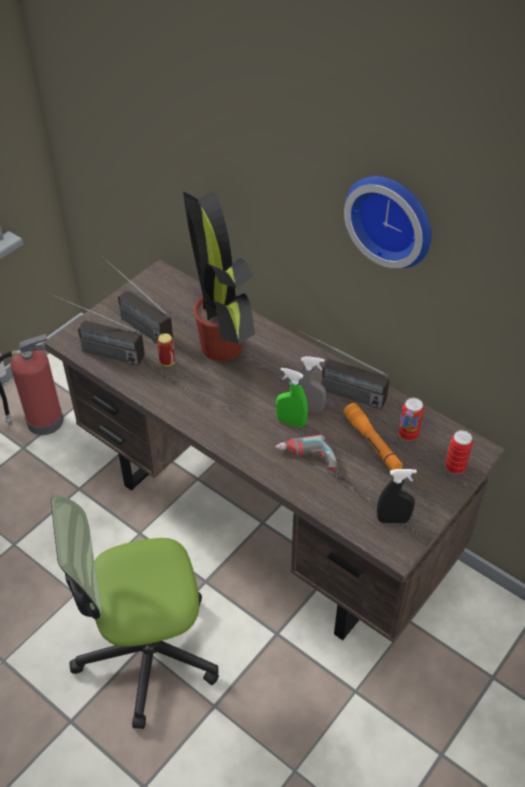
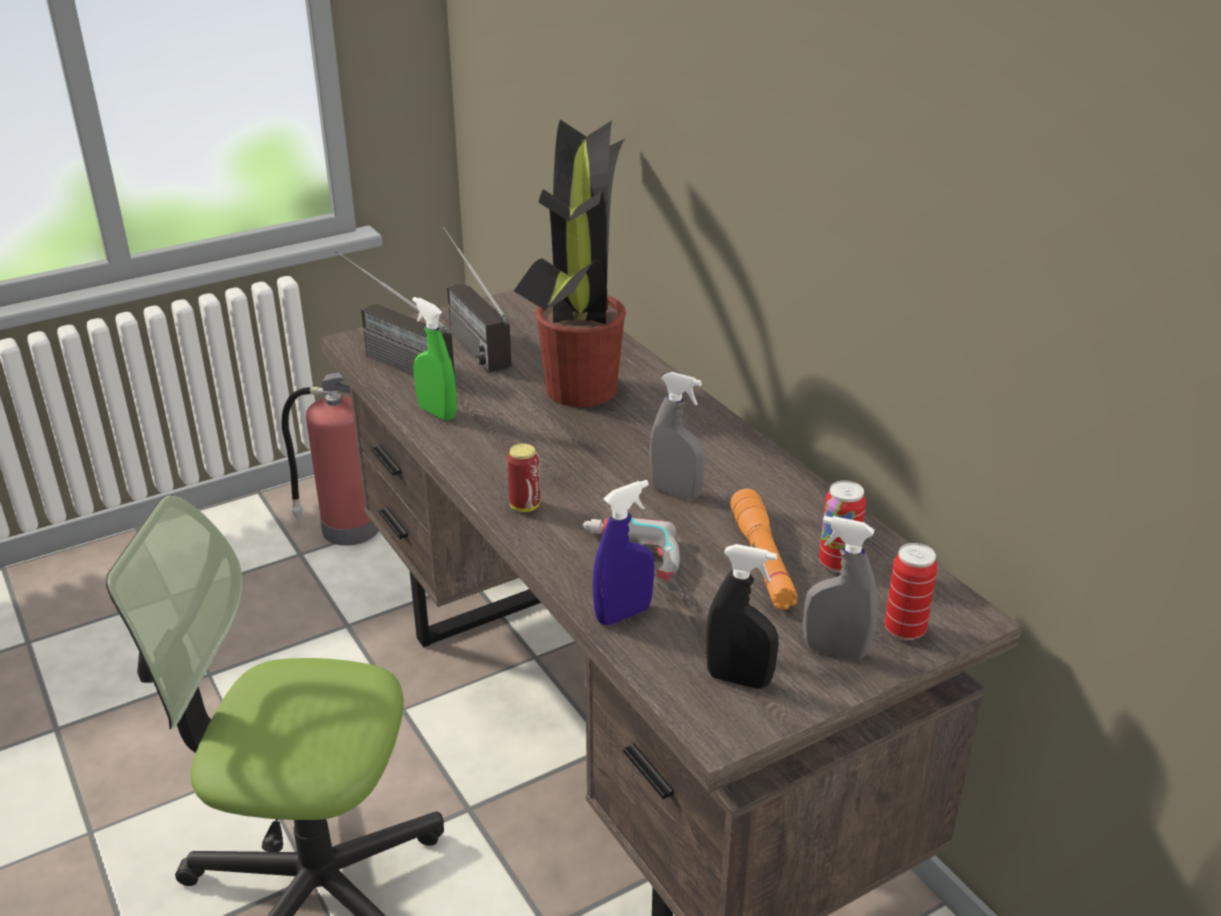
camera: 20 degrees right, 15 degrees down
can [157,333,175,366] -> can moved to [507,444,540,512]
green spray bottle [276,367,308,428] -> green spray bottle moved to [412,297,457,421]
radio [296,329,390,409] -> none
wall clock [344,176,431,268] -> none
none -> blue spray bottle [592,480,654,625]
none -> grey spray bottle [803,516,878,660]

